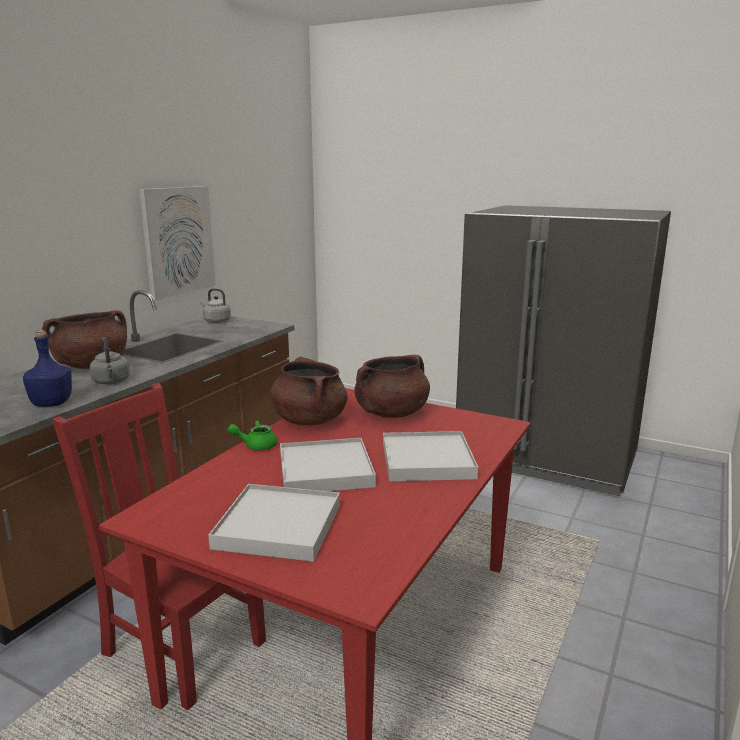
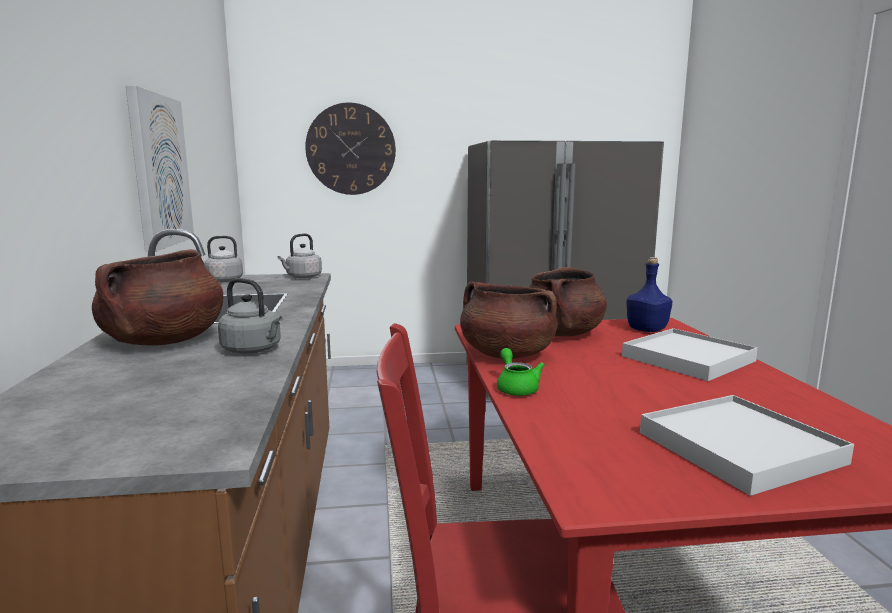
camera: 35 degrees left, 5 degrees down
blue bottle [23,330,72,407] -> blue bottle moved to [627,257,673,332]
green teapot [228,420,277,450] -> green teapot turned 120 degrees clockwise [497,348,545,396]
white tray [280,438,376,491] -> none
none -> grey kettle [277,233,322,279]
none -> wall clock [305,103,396,195]

